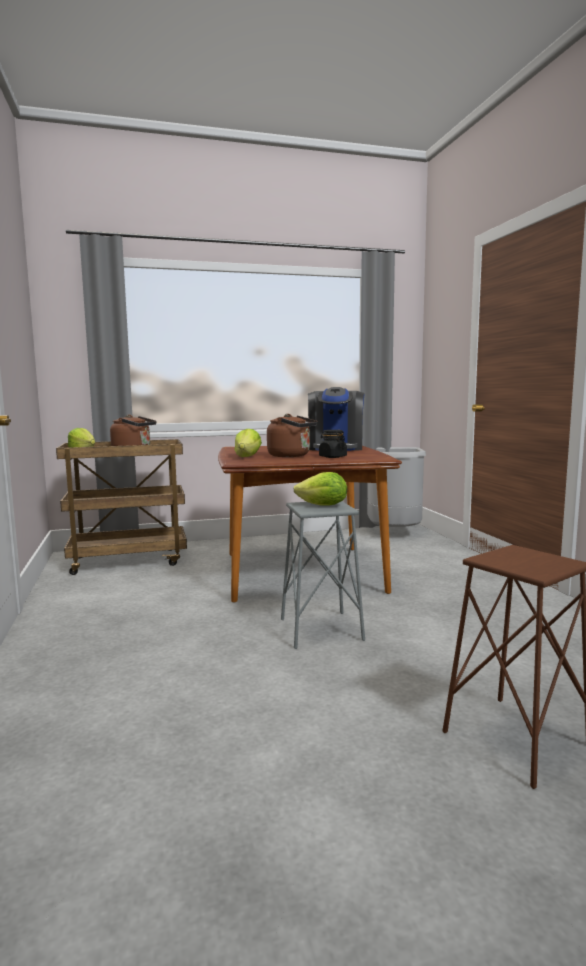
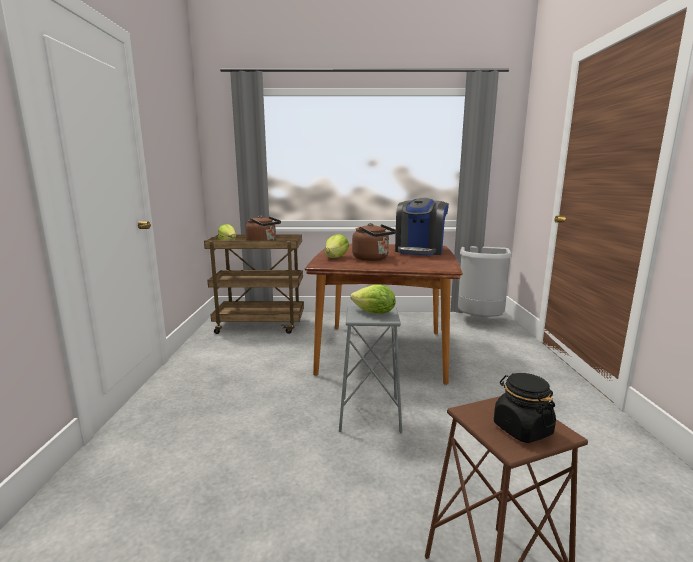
camera: 15 degrees right, 5 degrees up
black jar [319,430,347,458] -> black jar moved to [494,373,556,443]

